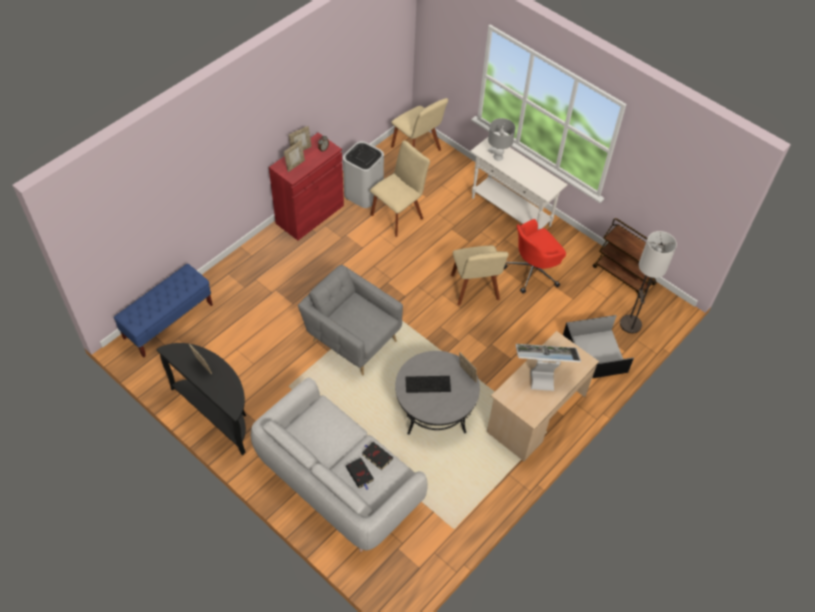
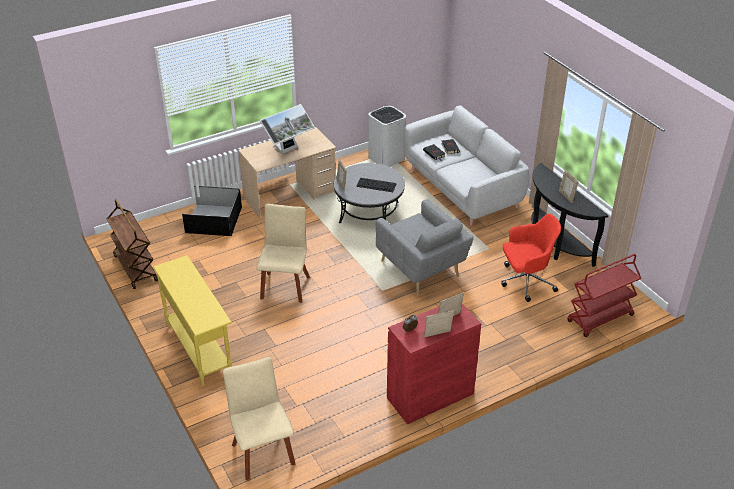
camera: 160 degrees left, 15 degrees down
blue bench [114,264,213,357] -> red cart [567,254,641,337]
white trash can [343,141,384,208] -> white trash can moved to [368,106,406,167]
beige chair [370,140,430,237] -> none
white console table [470,137,568,230] -> yellow console table [153,255,232,386]
grey table lamp [488,118,515,161] -> none
red office chair [504,219,566,294] -> red office chair moved to [501,214,561,302]
monitor [516,344,581,391] -> monitor turned 60 degrees counterclockwise [260,104,315,154]
floor lamp [620,231,677,333] -> none

